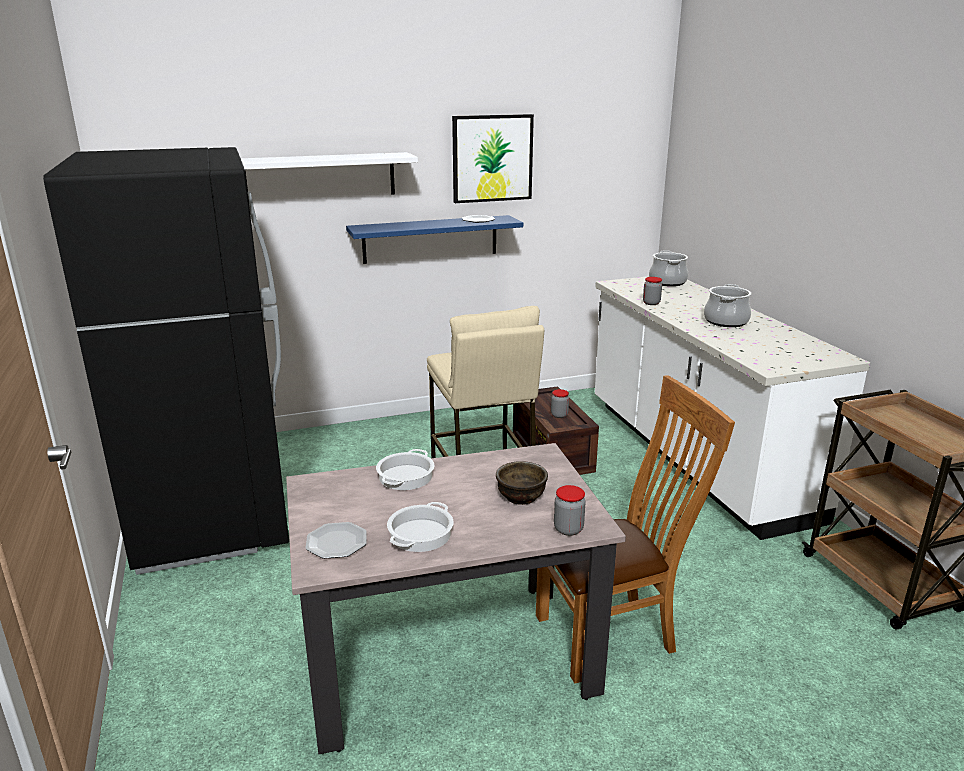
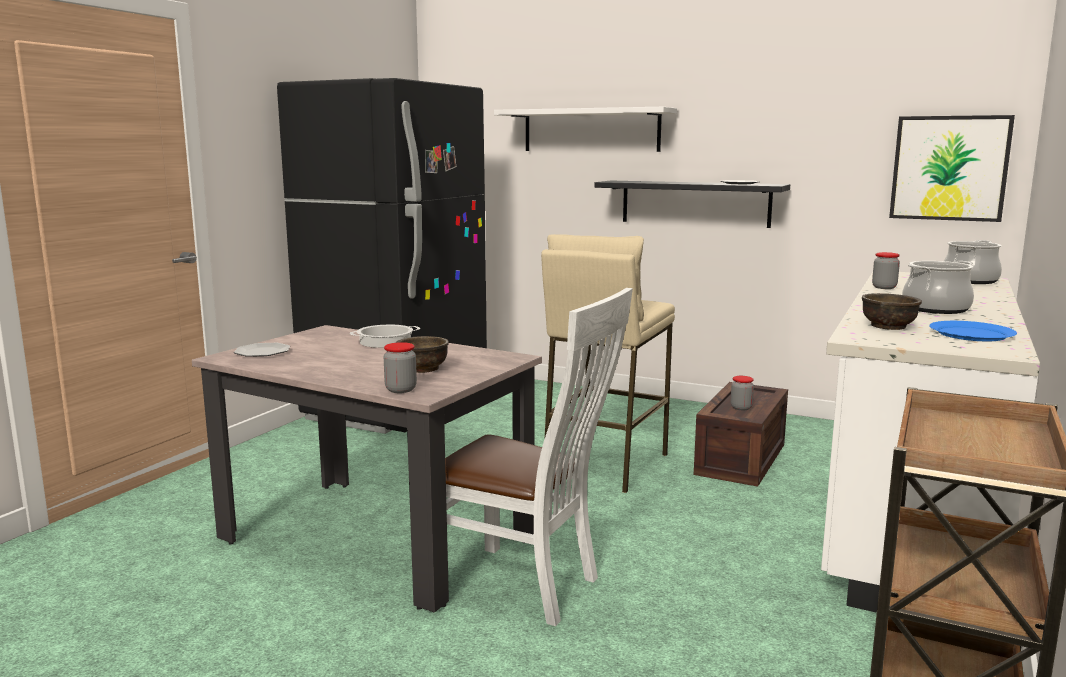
camera: 45 degrees right, 10 degrees down
blue shelf [346,215,523,264] -> black shelf [594,181,790,228]
cooking pot [387,502,453,552] -> none
picture [452,114,534,203] -> picture moved to [889,115,1015,222]
brown chair [536,375,735,684] -> white chair [445,288,633,626]
none -> brown bowl [862,293,922,330]
none -> blue plate [929,321,1017,341]

